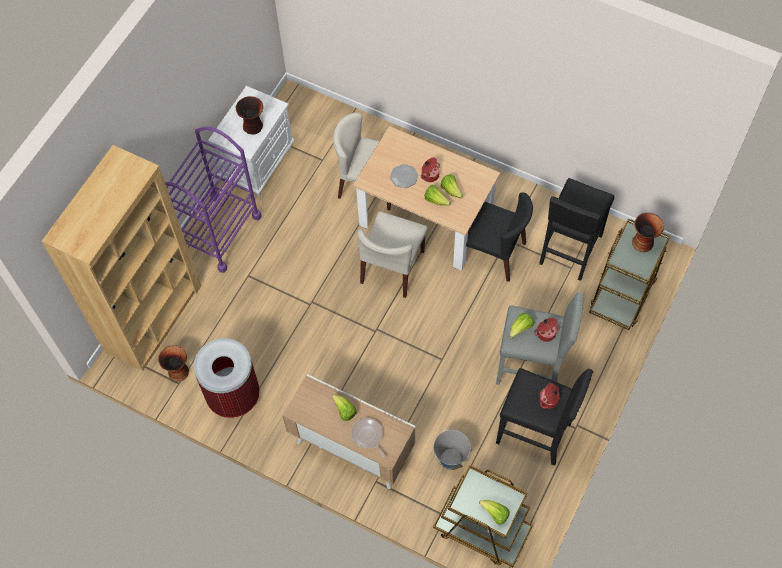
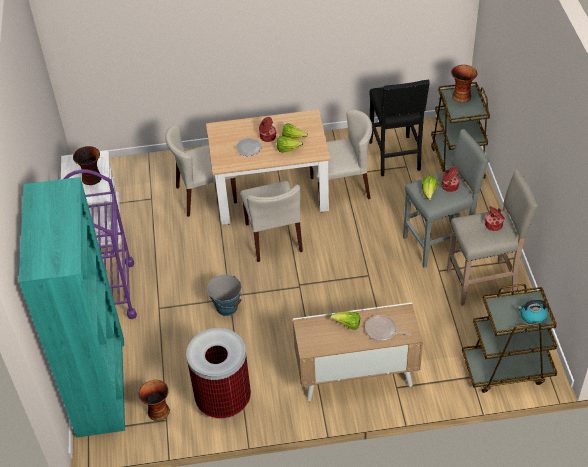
camera: 35 degrees left, 15 degrees down
brown bookcase [42,145,201,371] -> turquoise bookcase [19,177,125,438]
bucket [433,430,472,470] -> bucket moved to [207,275,243,316]
black chair [466,192,533,282] -> beige chair [309,109,372,206]
lettuce [479,500,510,525] -> kettle [518,300,548,324]
black stool [496,368,593,466] -> beige stool [447,170,538,306]

